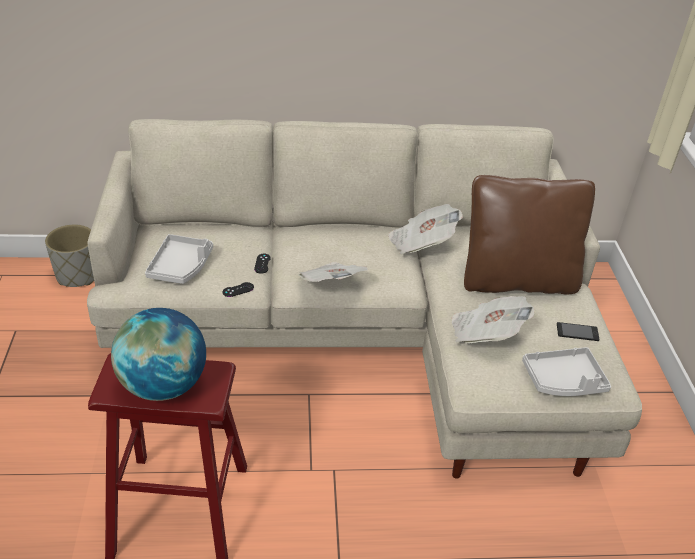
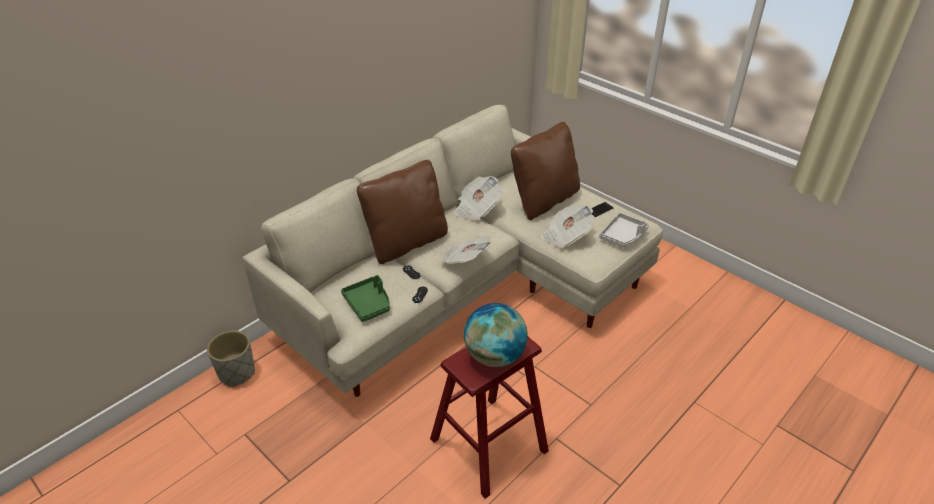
camera: 40 degrees left, 0 degrees up
grey tray [145,234,213,284] -> green tray [341,275,390,322]
none -> brown pillow [357,160,448,264]

